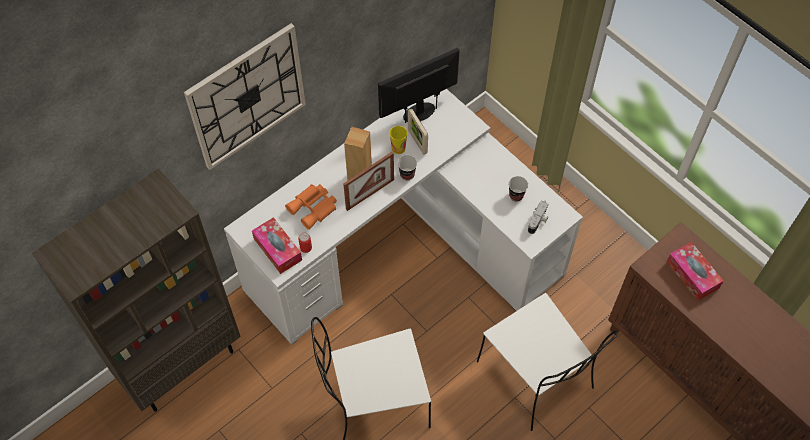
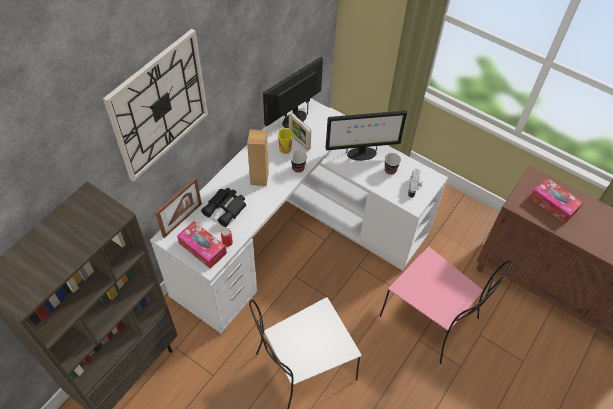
camera: 15 degrees left, 5 degrees down
orange binoculars [285,184,337,230] -> black binoculars [201,188,246,227]
picture frame [343,152,394,211] -> picture frame moved to [155,178,202,238]
white chair [477,293,617,431] -> pink chair [380,246,512,364]
none -> monitor [326,111,407,161]

